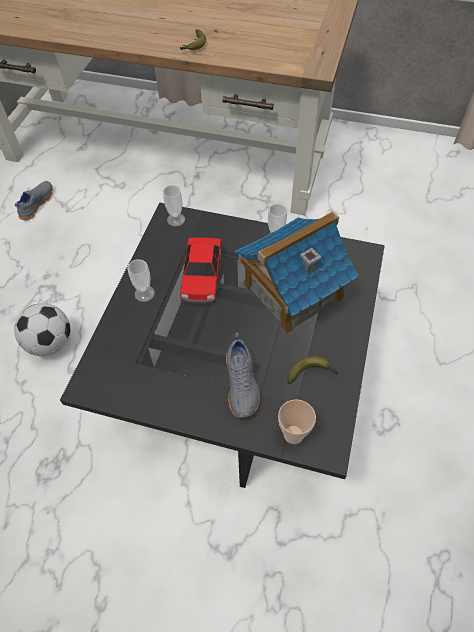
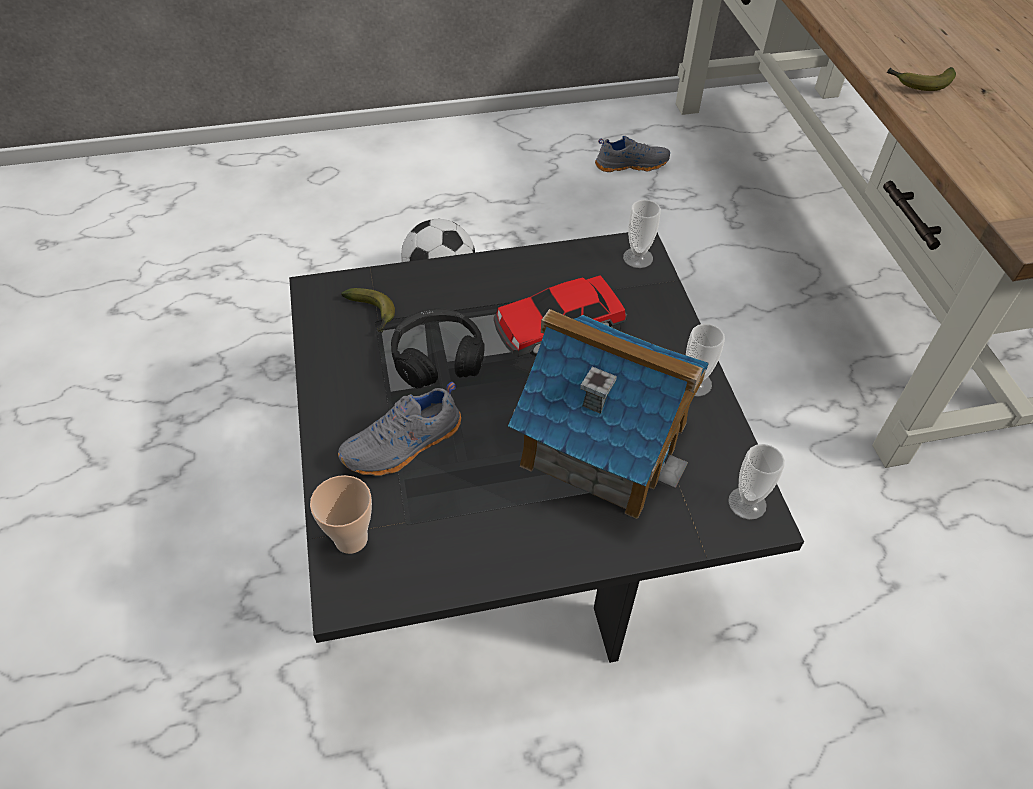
camera: 60 degrees right, 5 degrees down
cup [127,259,155,302] -> cup moved to [728,444,785,520]
banana [287,356,338,384] -> banana moved to [341,288,395,333]
none -> black headphones [391,309,485,389]

